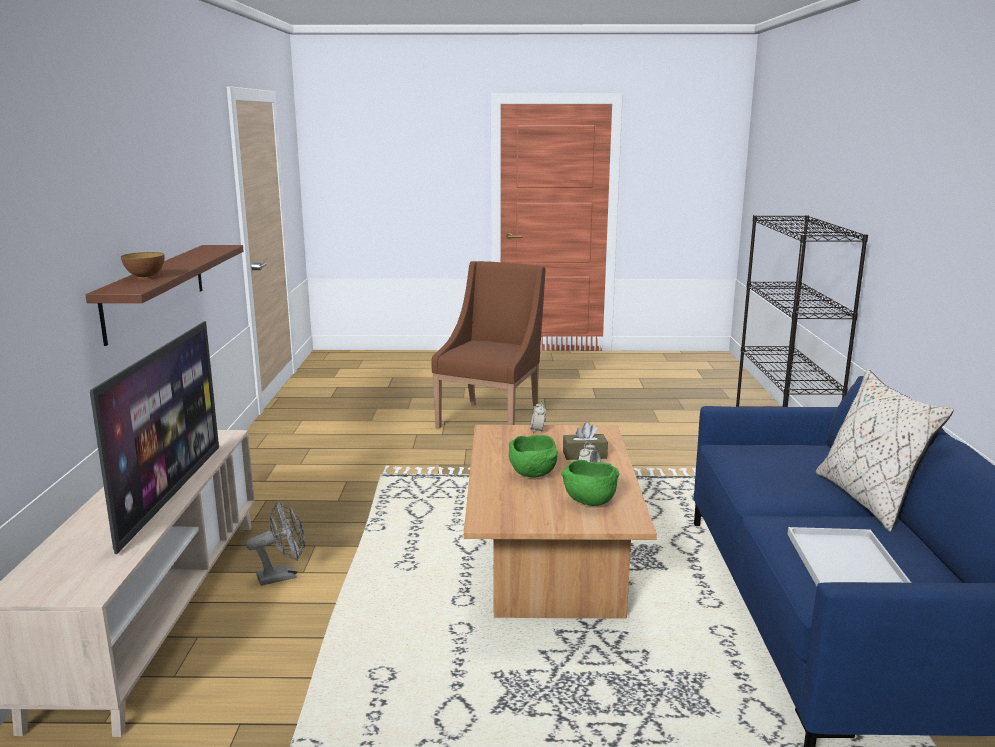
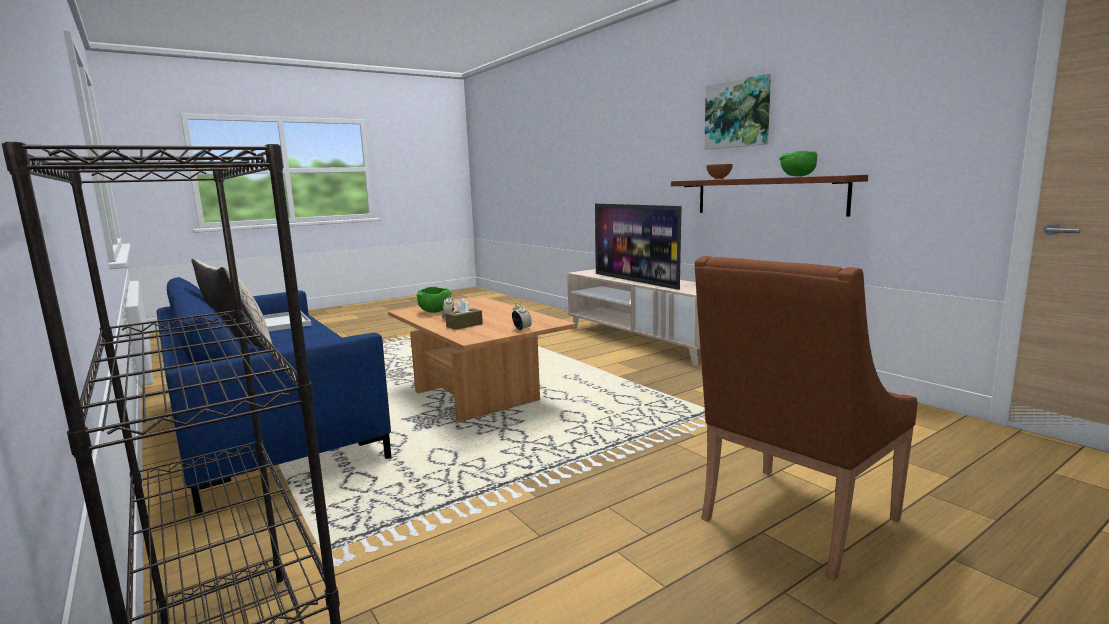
camera: 145 degrees right, 5 degrees down
grey fan [246,502,305,586] -> none
brown armchair [431,261,546,429] -> brown armchair turned 60 degrees clockwise [695,256,917,581]
green bowl [509,435,558,477] -> green bowl moved to [779,151,818,177]
none -> picture [704,74,771,149]

